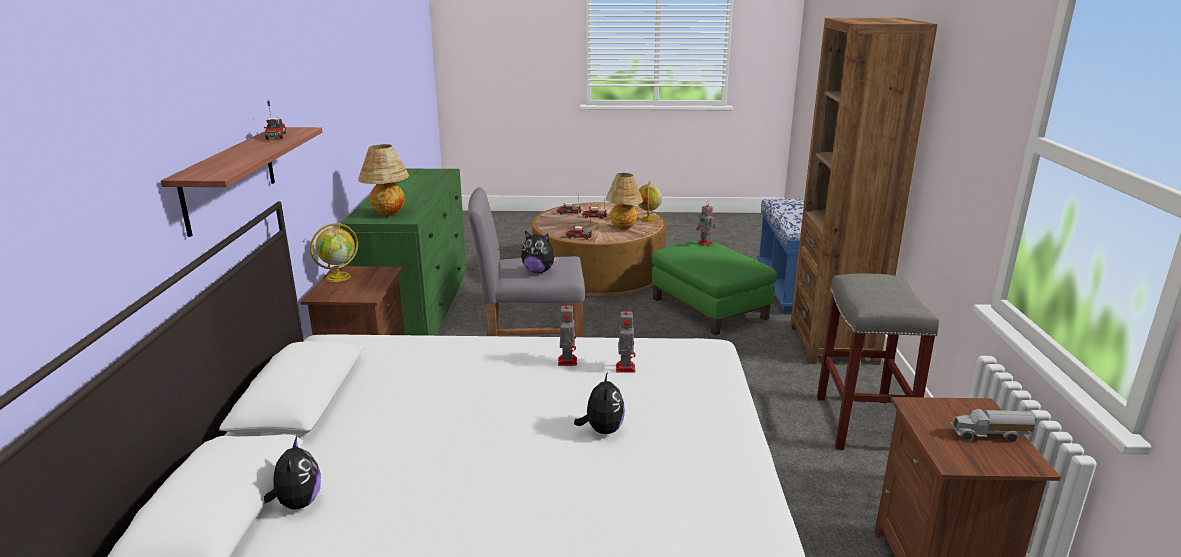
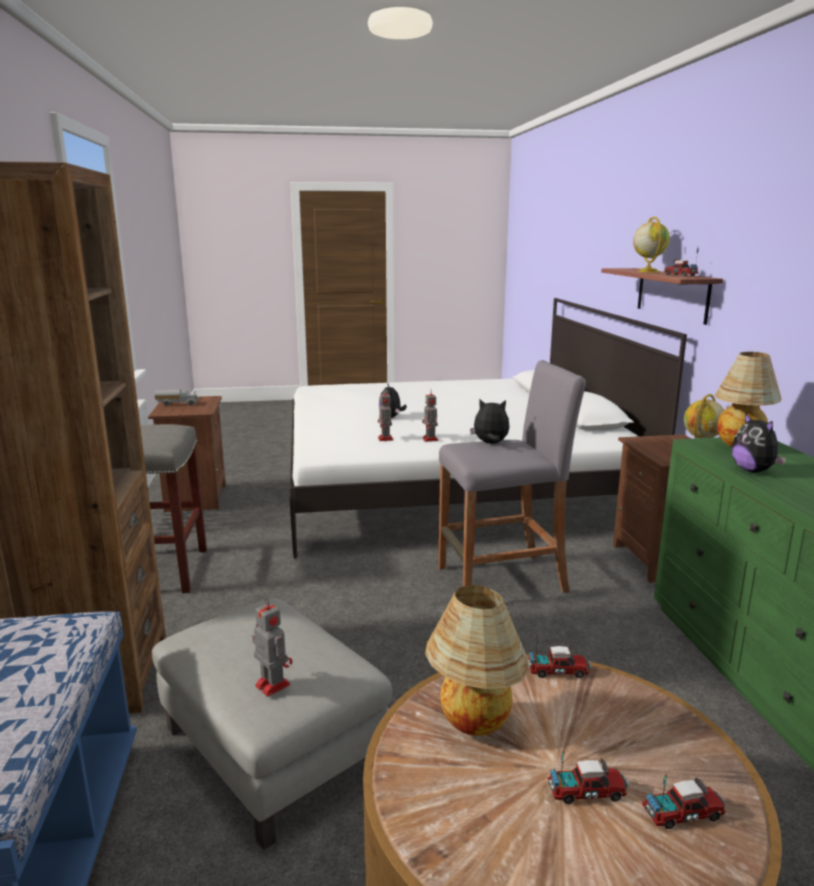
camera: 170 degrees right, 5 degrees down
plush toy [264,436,321,510] -> plush toy moved to [732,412,786,473]
globe [638,180,662,222] -> globe moved to [633,217,670,273]
green ottoman [651,240,777,335] -> grey ottoman [152,598,392,850]

